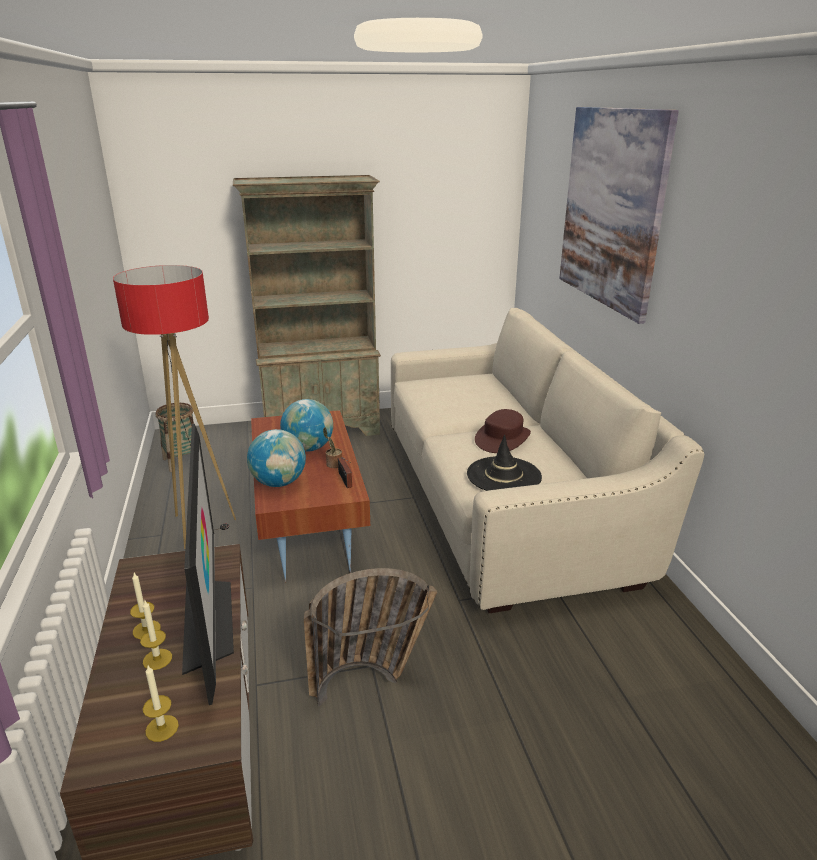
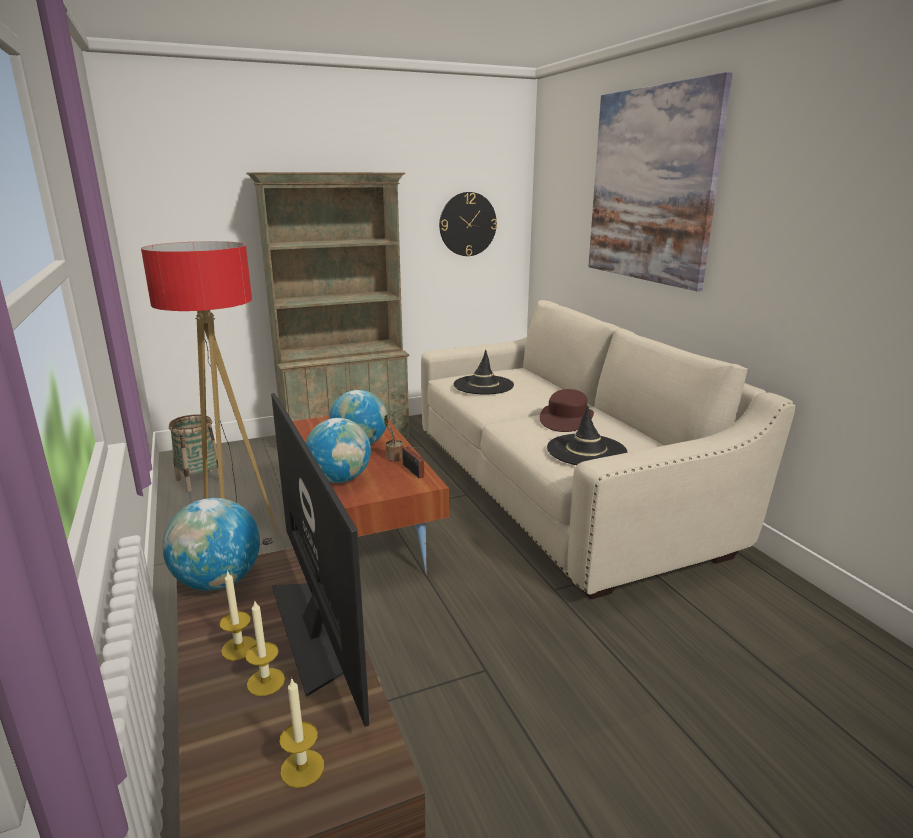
camera: 10 degrees left, 5 degrees down
basket [304,568,438,707] -> none
none -> globe [162,498,260,591]
none -> wall clock [439,192,497,256]
none -> black hat [454,350,514,395]

